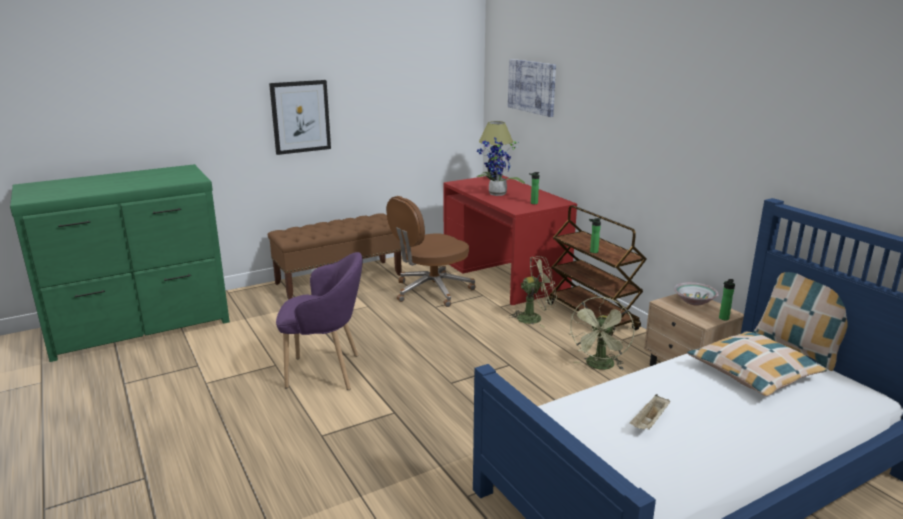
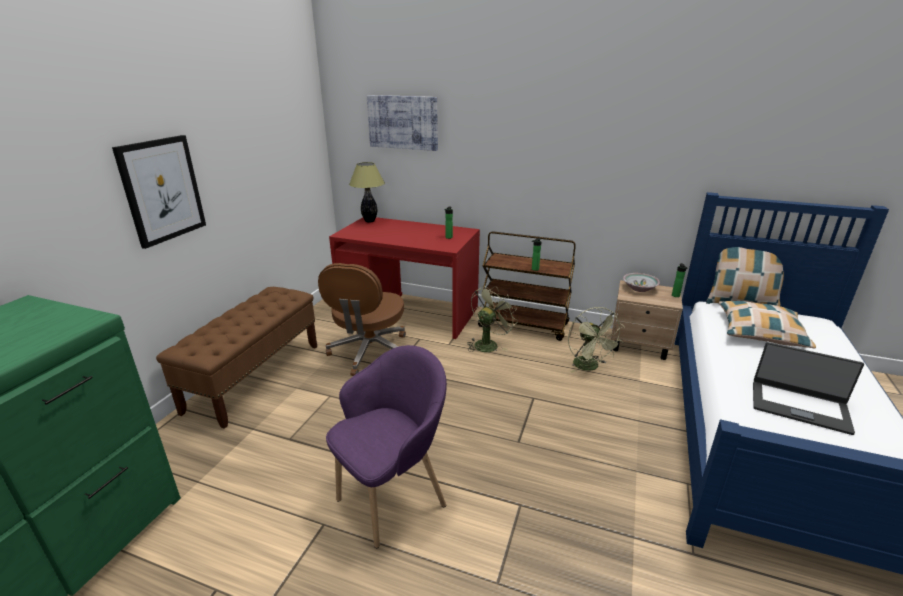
camera: 40 degrees left, 5 degrees up
potted plant [476,138,525,196] -> none
beige tray [630,394,671,430] -> laptop [753,342,864,435]

